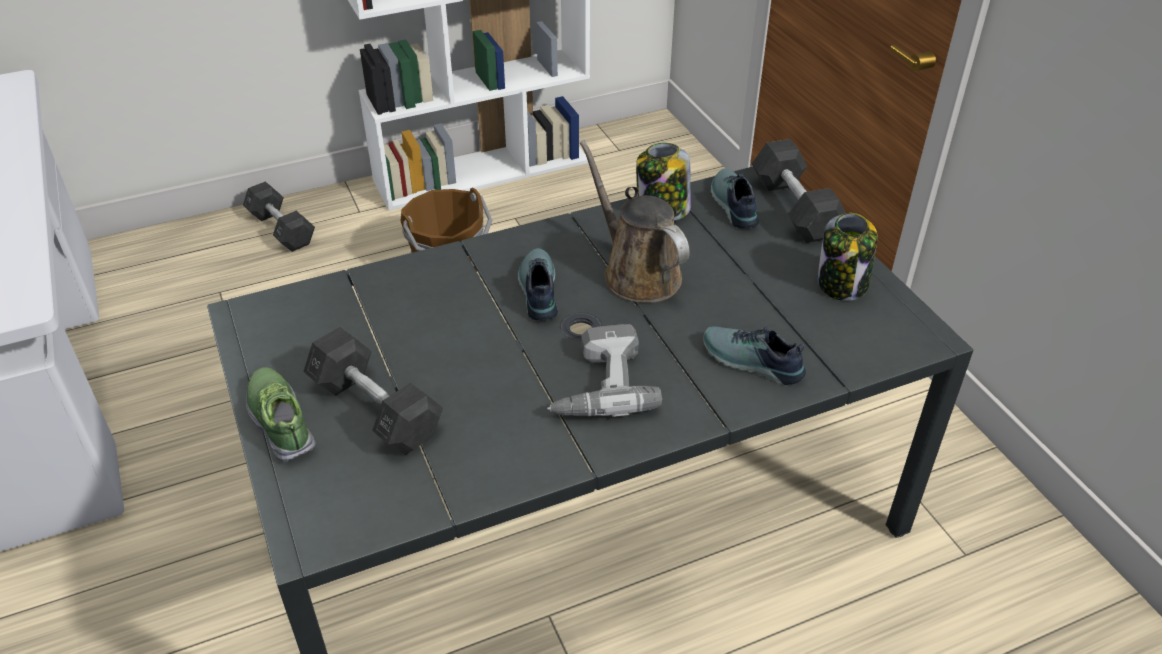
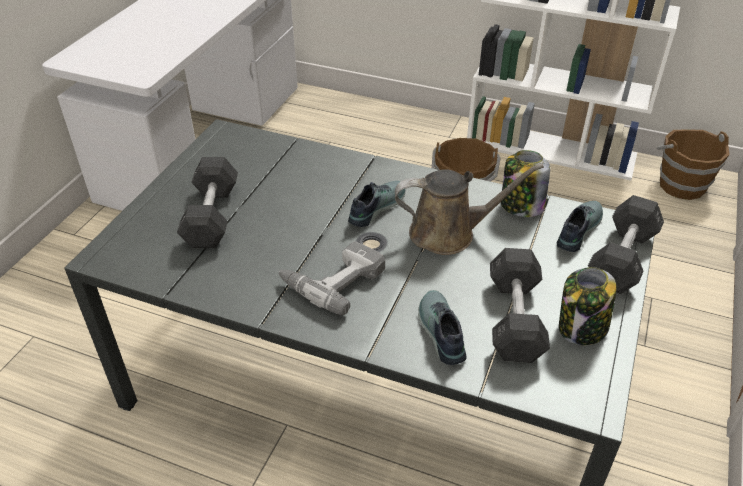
camera: 45 degrees right, 0 degrees up
grey dumbbell [243,181,315,252] -> grey dumbbell moved to [490,248,550,363]
shoe [246,367,316,463] -> none
brown watering can [580,140,690,303] -> brown watering can turned 75 degrees clockwise [395,164,544,255]
none -> brown bucket [657,129,730,200]

